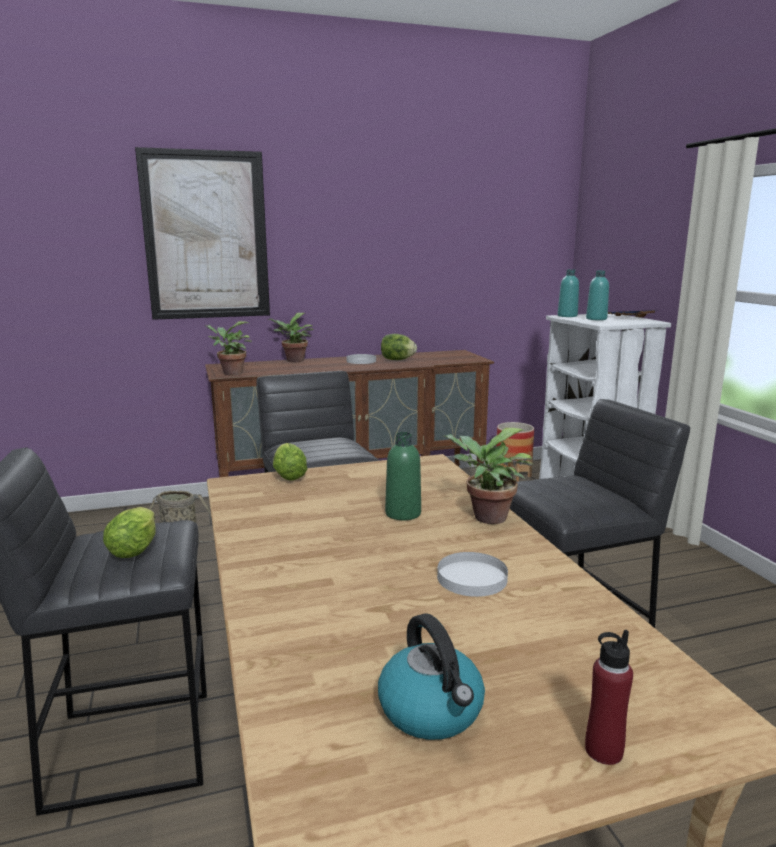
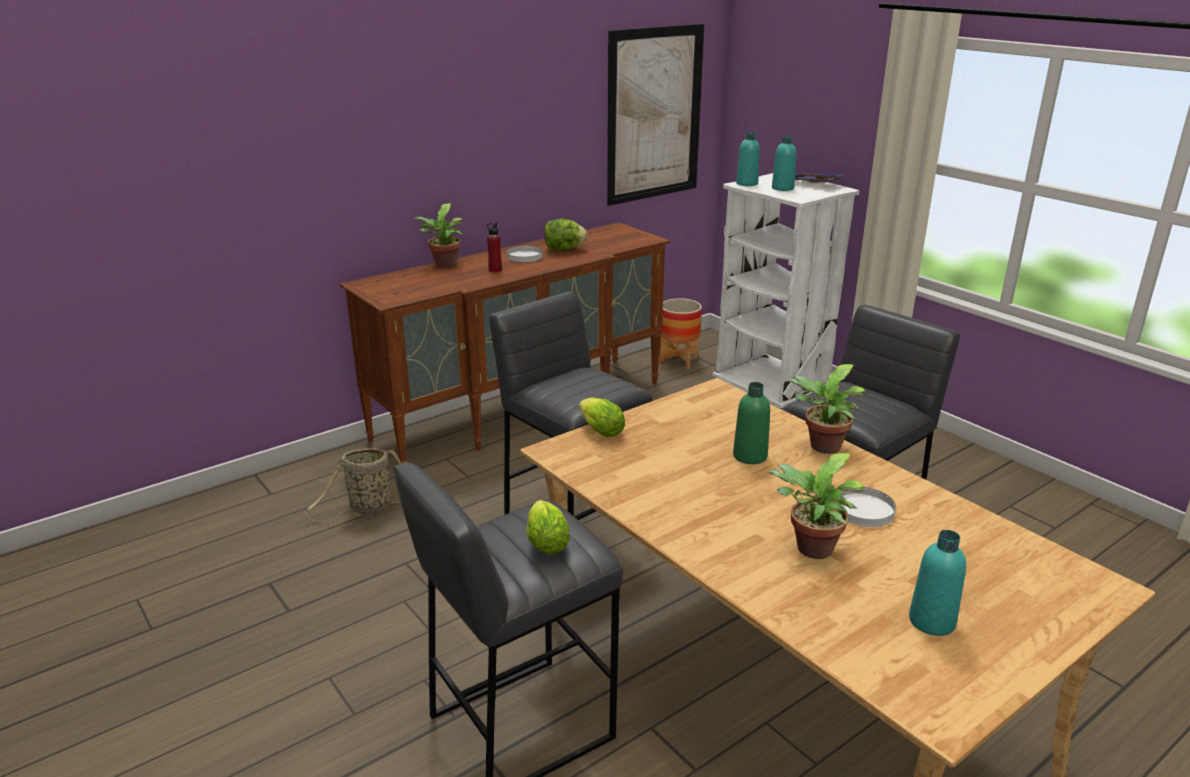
camera: 20 degrees left, 10 degrees up
picture [135,147,270,320] -> picture moved to [607,24,704,206]
potted plant [205,321,252,375] -> potted plant moved to [766,453,864,559]
kettle [378,613,485,740] -> turquoise bottle [909,530,966,636]
red bottle [585,630,633,765] -> red bottle moved to [487,222,502,272]

